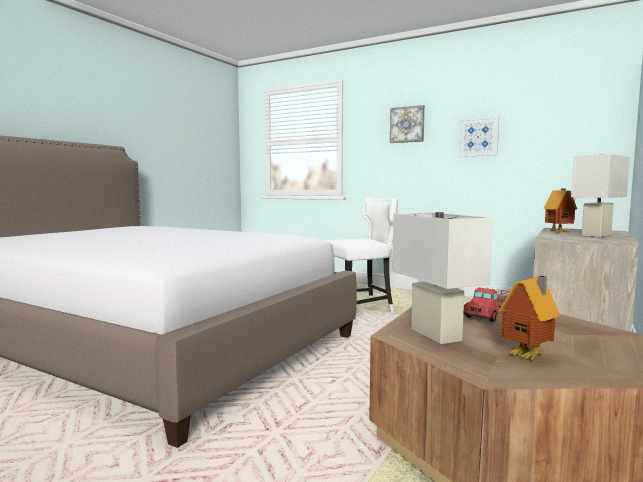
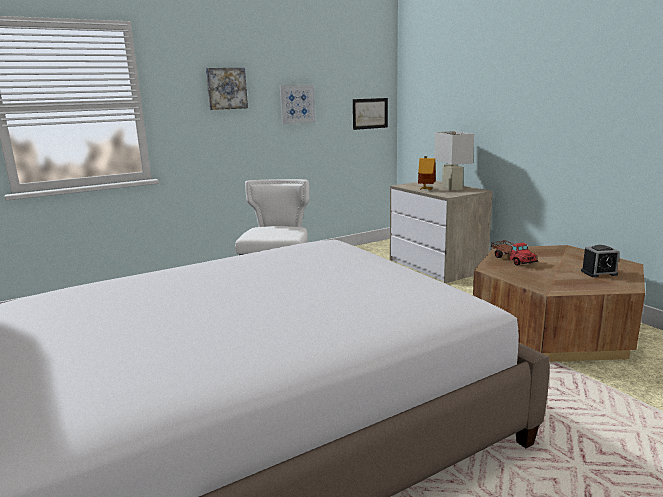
camera: 60 degrees left, 10 degrees up
white table lamp [392,212,493,345] -> none
toy house [499,276,560,360] -> alarm clock [581,245,620,277]
none -> picture [353,98,388,130]

